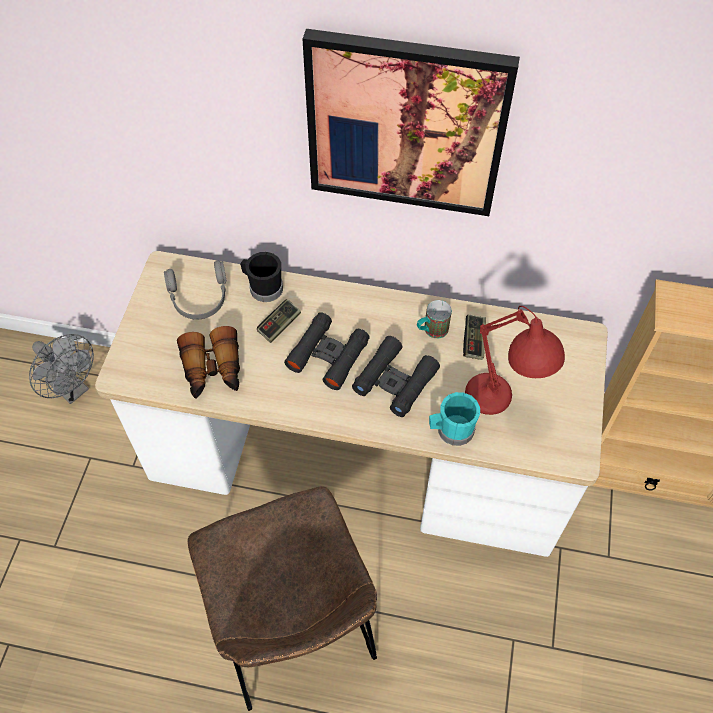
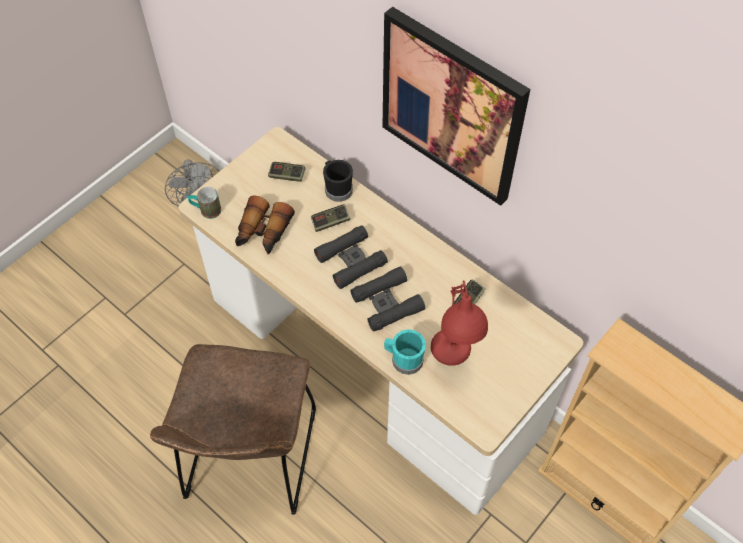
camera: 30 degrees right, 0 degrees up
grey headphones [164,261,227,320] -> game controller [268,162,306,182]
mug [417,300,452,339] -> mug moved to [188,187,221,219]

